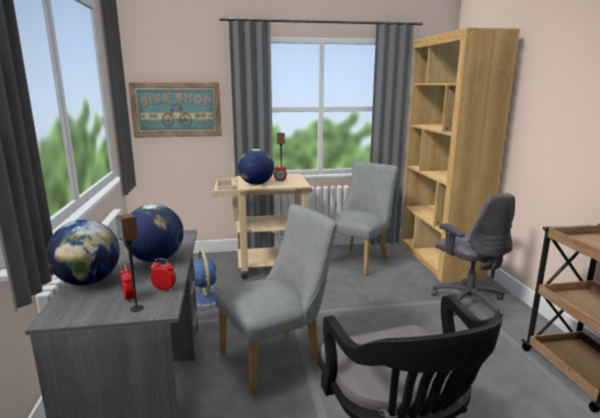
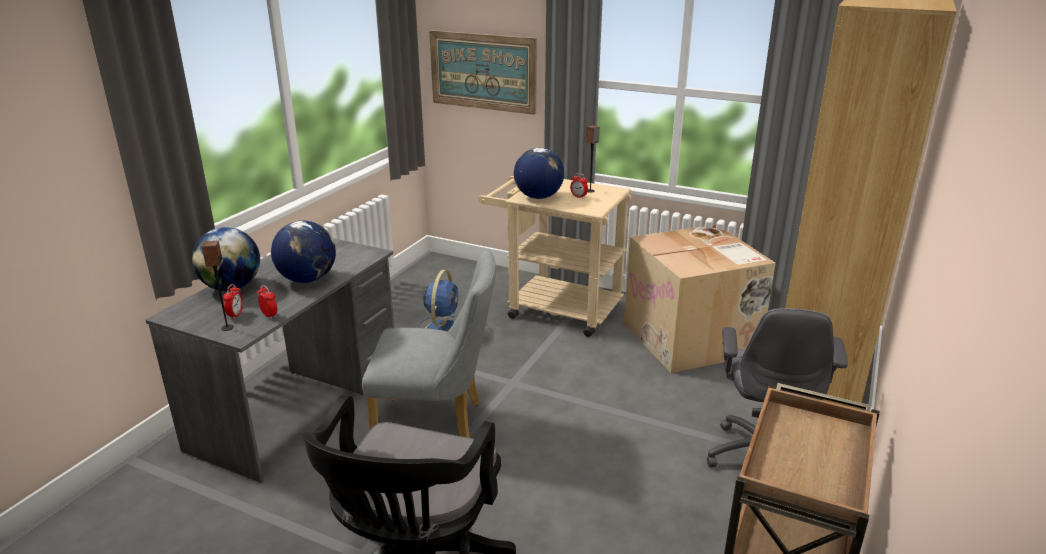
camera: 35 degrees right, 10 degrees up
grey chair [329,161,399,275] -> cardboard box [624,224,776,373]

